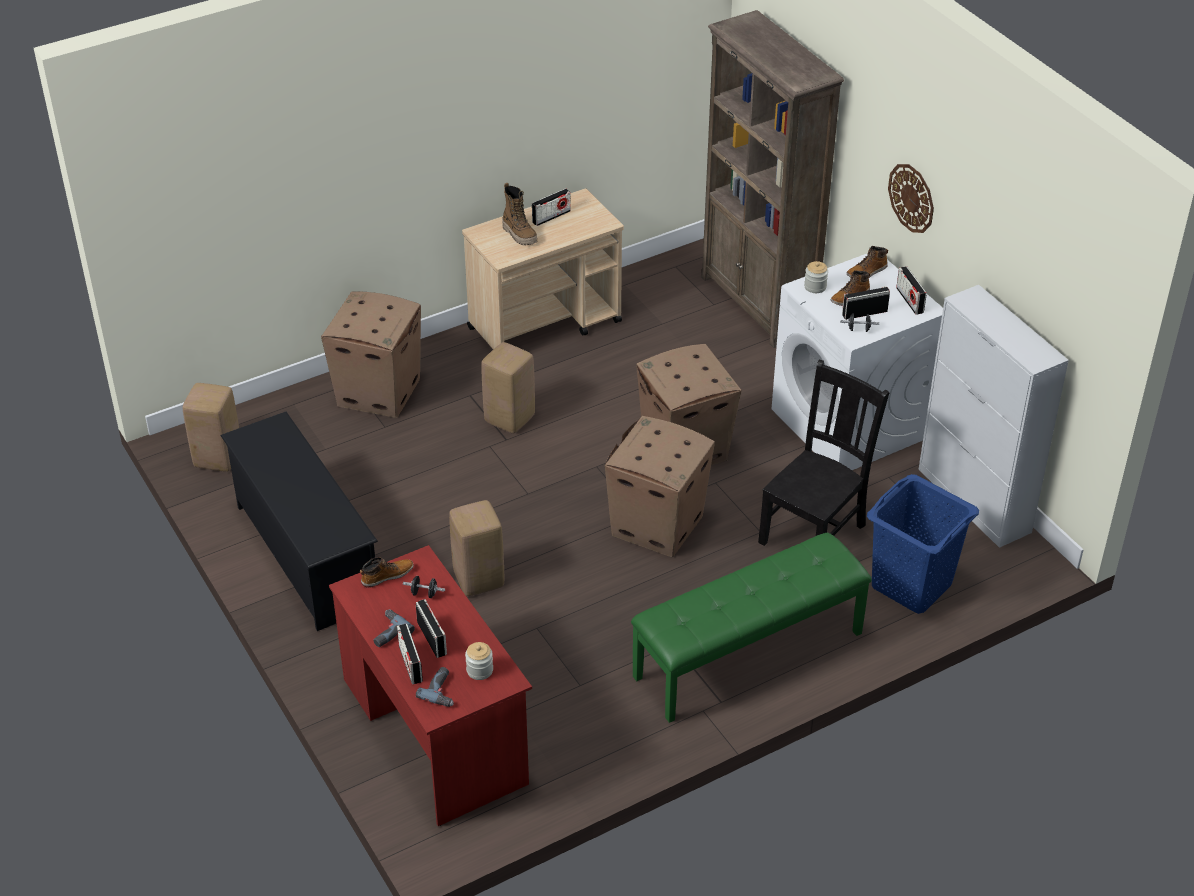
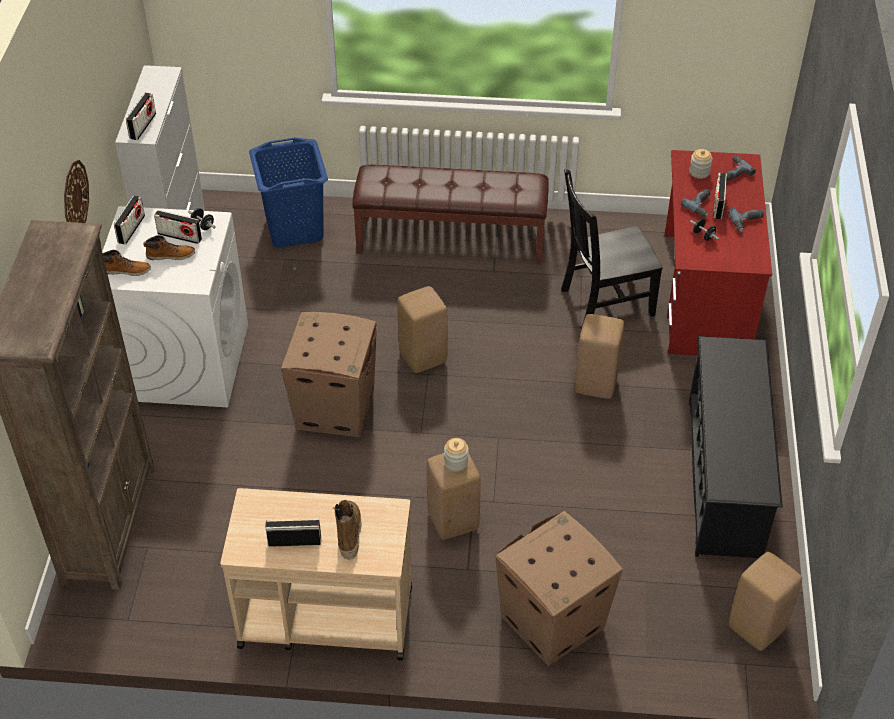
camera: 145 degrees left, 5 degrees up
boot [360,557,414,588] -> none
radio [397,624,423,684] -> radio moved to [126,93,156,140]
cardboard box [605,416,715,558] -> beige stool [397,286,448,373]
green bench [631,533,872,723] -> brown bench [352,165,549,264]
black chair [758,360,890,546] -> black chair moved to [561,169,663,330]
jar [804,261,828,293] -> jar moved to [444,438,468,471]
none -> power drill [681,189,710,217]

